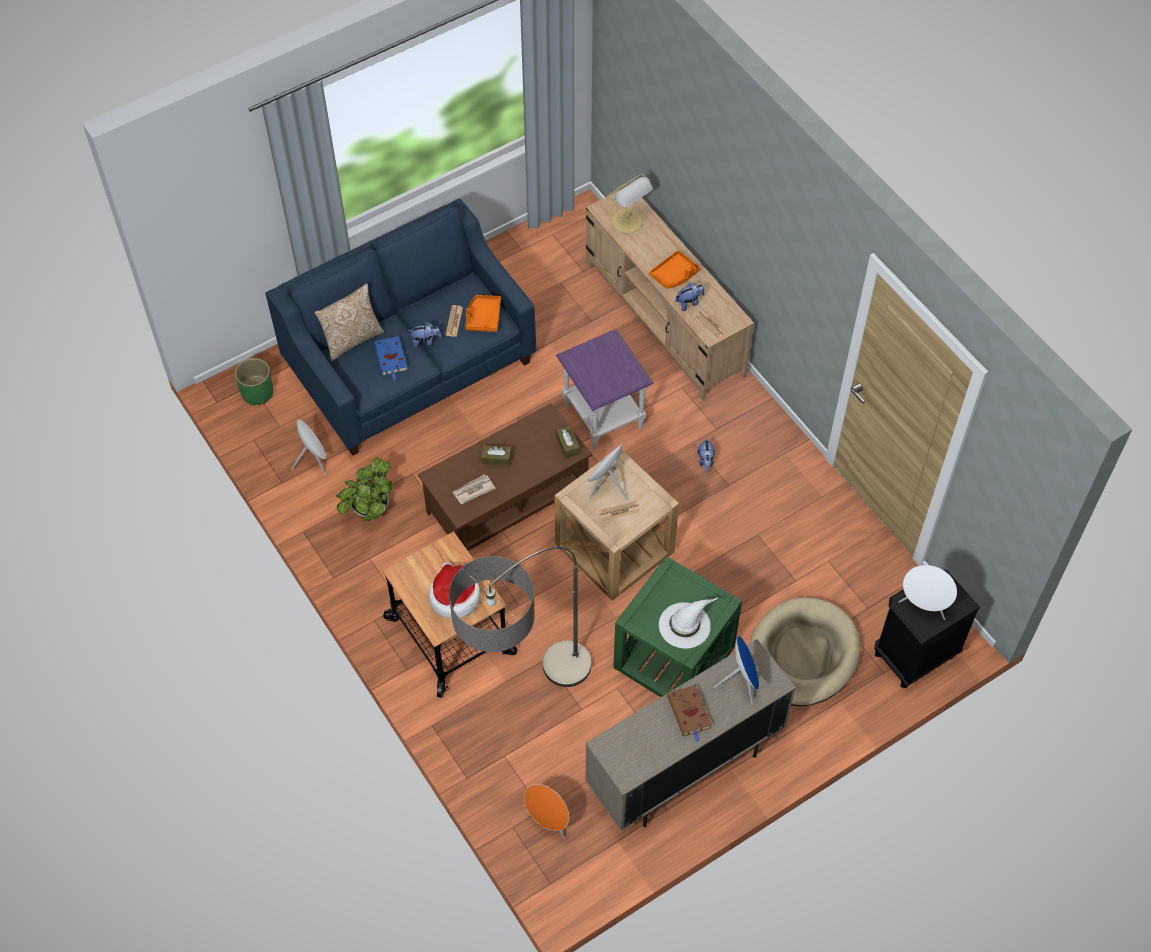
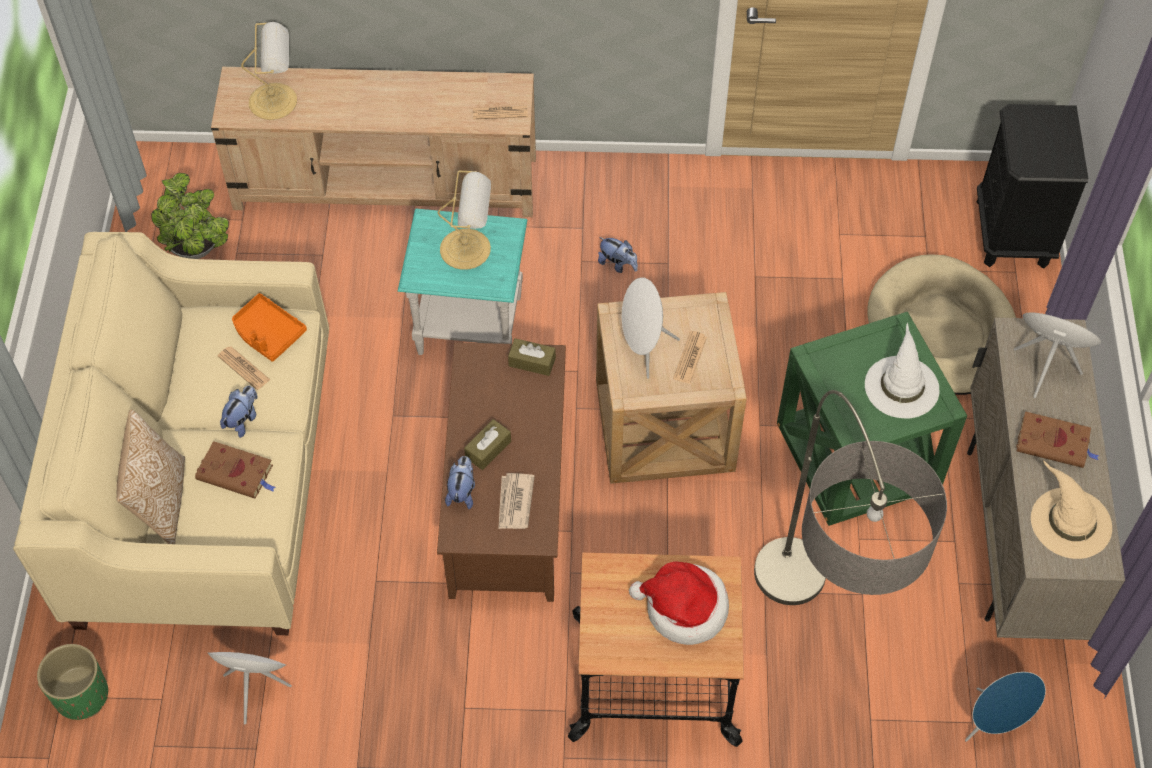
camera: 55 degrees left, 0 degrees up
blue sofa [265,199,536,456] -> beige sofa [13,232,329,635]
potted plant [336,458,393,521] -> potted plant moved to [151,173,229,259]
blue book [374,336,408,381] -> brown book [195,441,276,499]
orange speaker [524,784,569,840] -> blue speaker [965,672,1046,742]
purple side table [556,329,654,450] -> turquoise side table [398,208,528,355]
orange tray [649,250,700,289] -> none
plush toy [675,283,705,311] -> plush toy moved to [445,456,475,509]
white speaker [899,565,957,620] -> none
none -> table lamp [437,170,491,270]
none -> beige hat [1031,460,1112,559]

